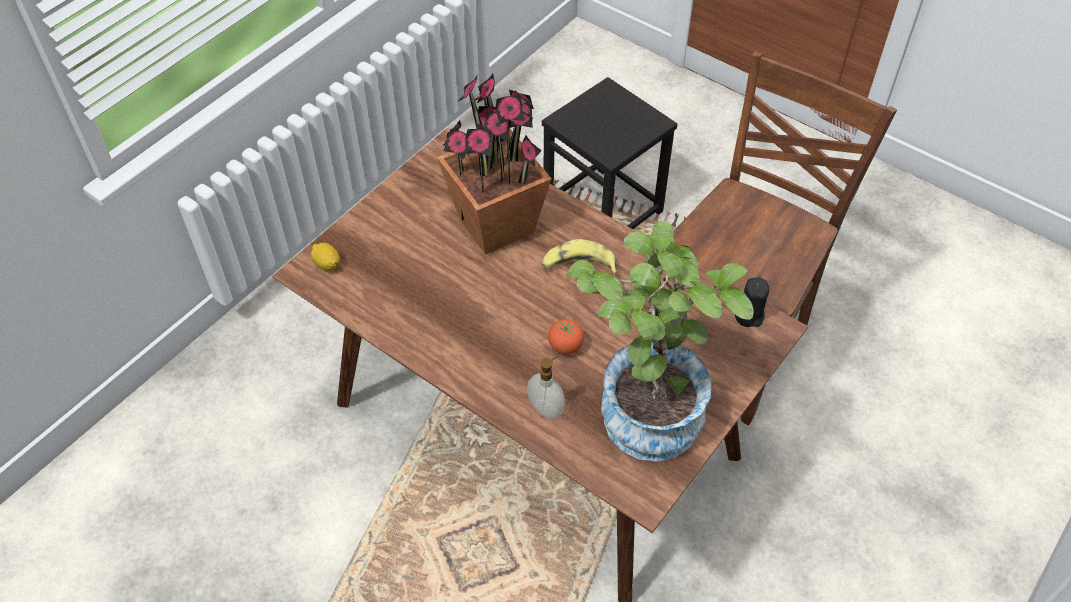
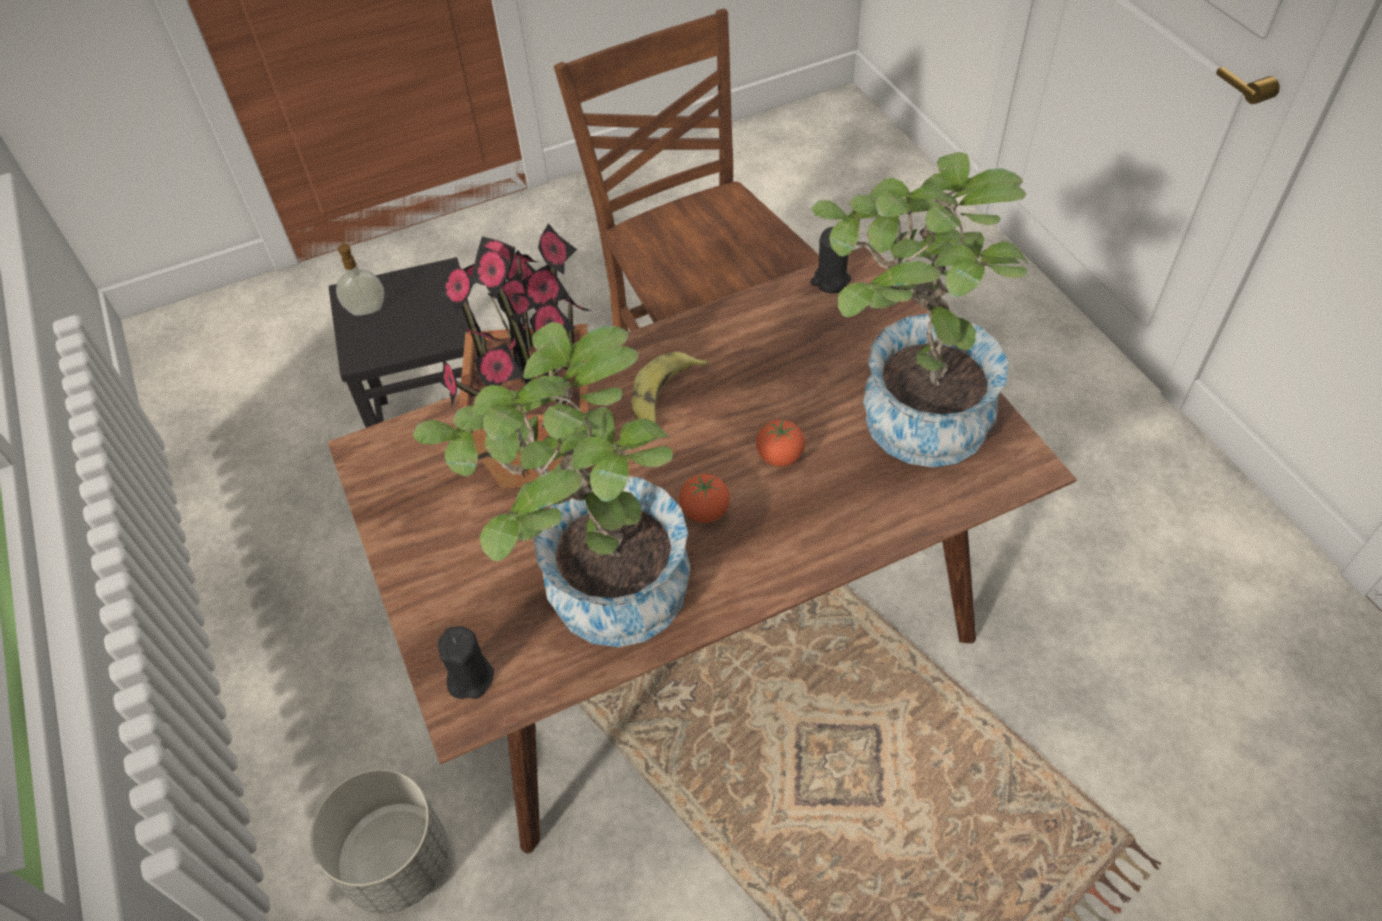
camera: 60 degrees left, 0 degrees up
lemon [311,243,340,271] -> black candle [438,626,494,699]
soap dispenser [527,355,565,419] -> soap dispenser moved to [336,240,384,316]
none -> grey planter [310,769,448,913]
none -> potted plant [413,322,691,647]
none -> tomato [679,474,730,523]

